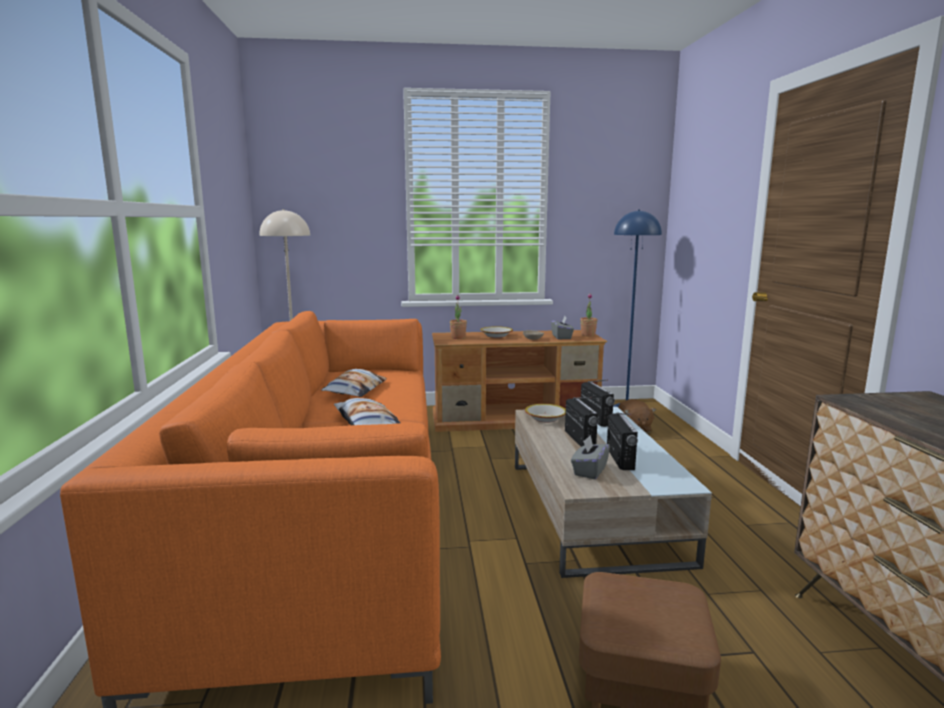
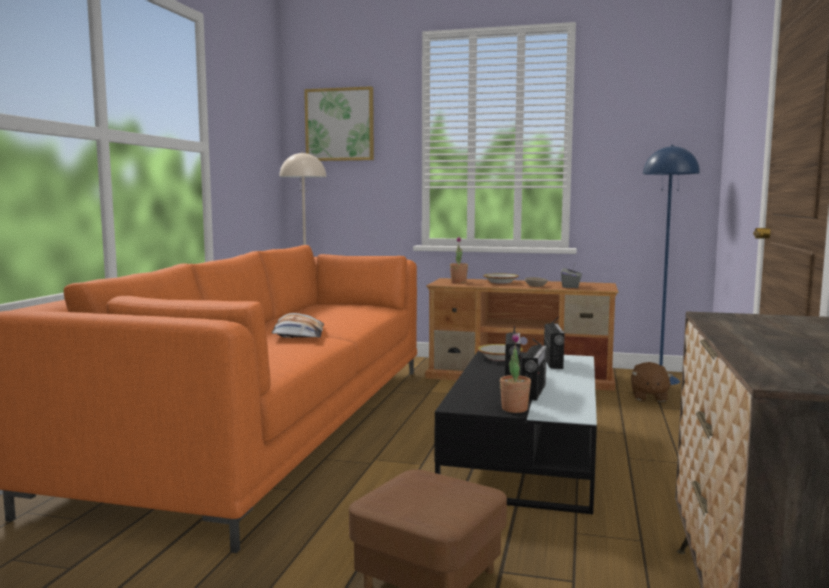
camera: 20 degrees right, 5 degrees down
pillow [321,369,387,397] -> none
beige coffee table [515,407,712,578] -> black coffee table [434,351,597,514]
grey tissue box [571,435,610,479] -> none
potted plant [580,293,597,337] -> potted plant moved to [500,333,531,413]
none -> picture [304,86,374,161]

